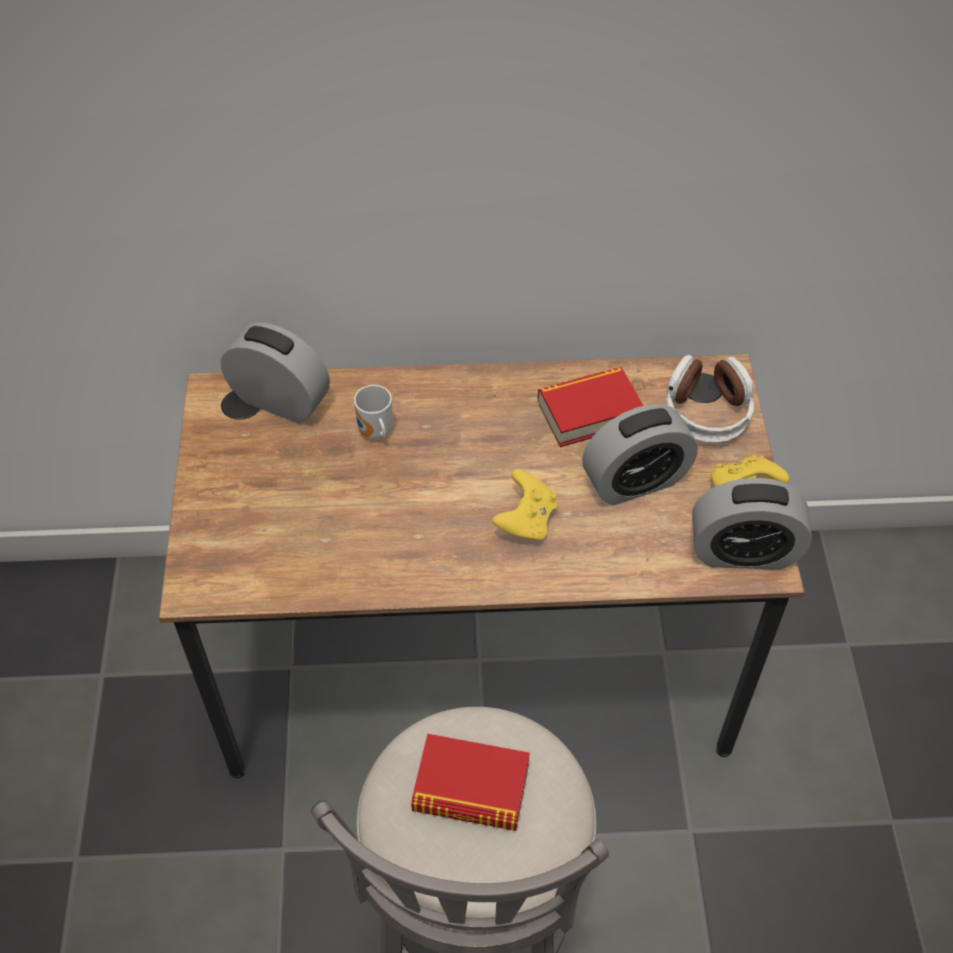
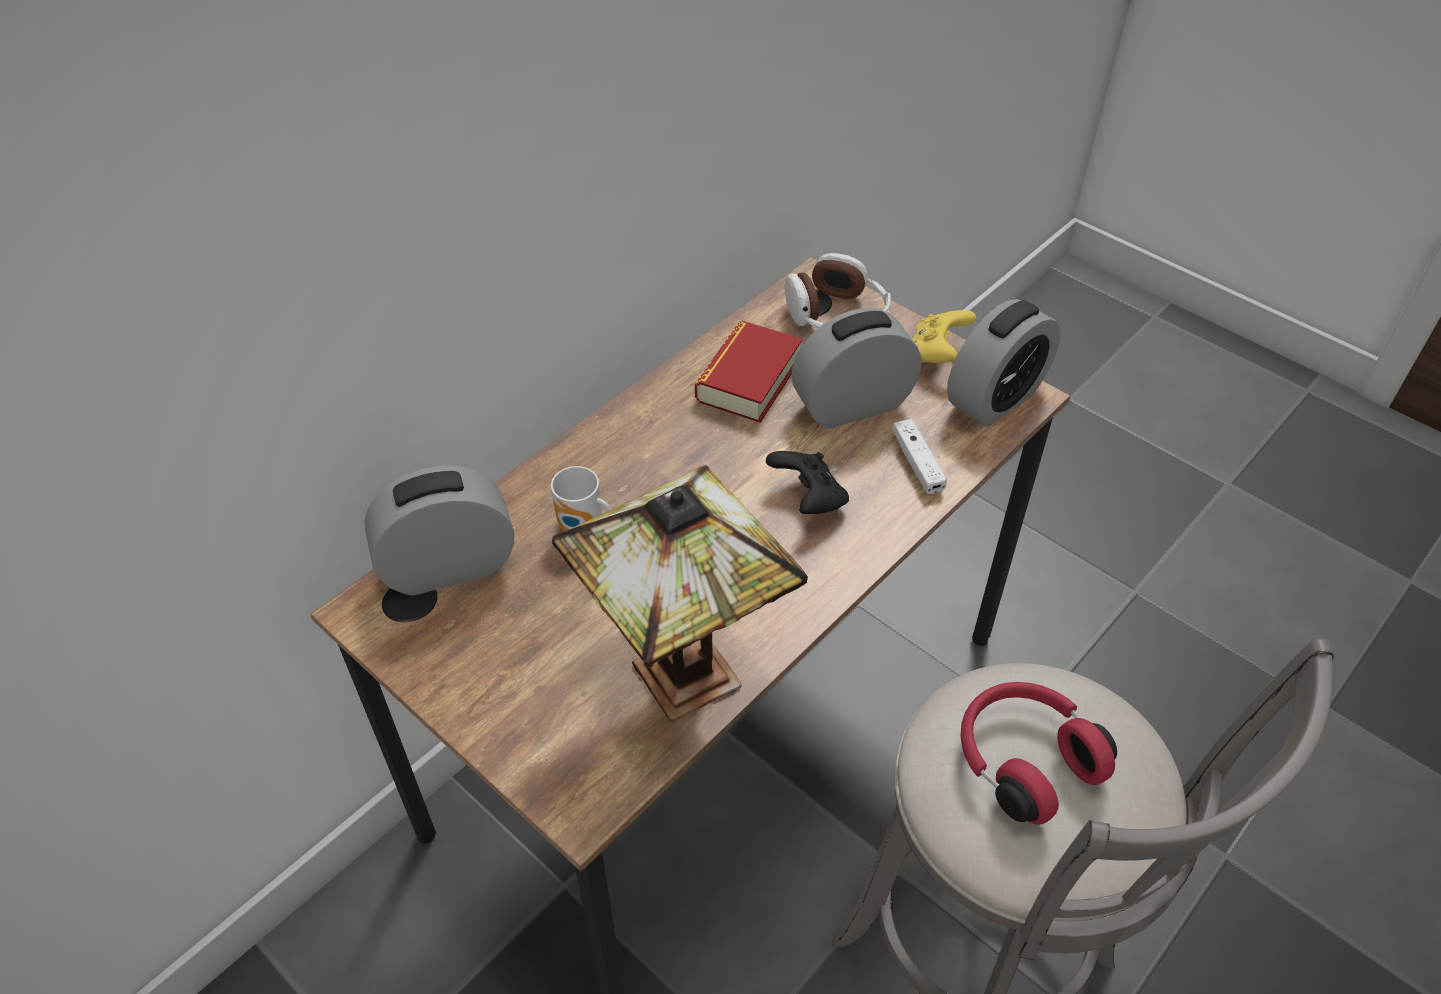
camera: 45 degrees left, 5 degrees down
book [411,734,530,831] -> red headphones [960,682,1117,825]
yellow game controller [492,469,558,541] -> black game controller [766,451,849,514]
alarm clock [582,404,698,505] -> alarm clock turned 135 degrees counterclockwise [792,308,921,429]
none -> table lamp [552,465,808,722]
none -> white game controller [892,419,947,494]

